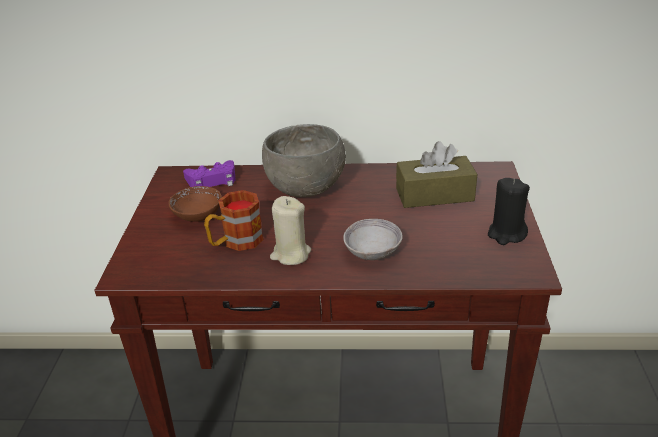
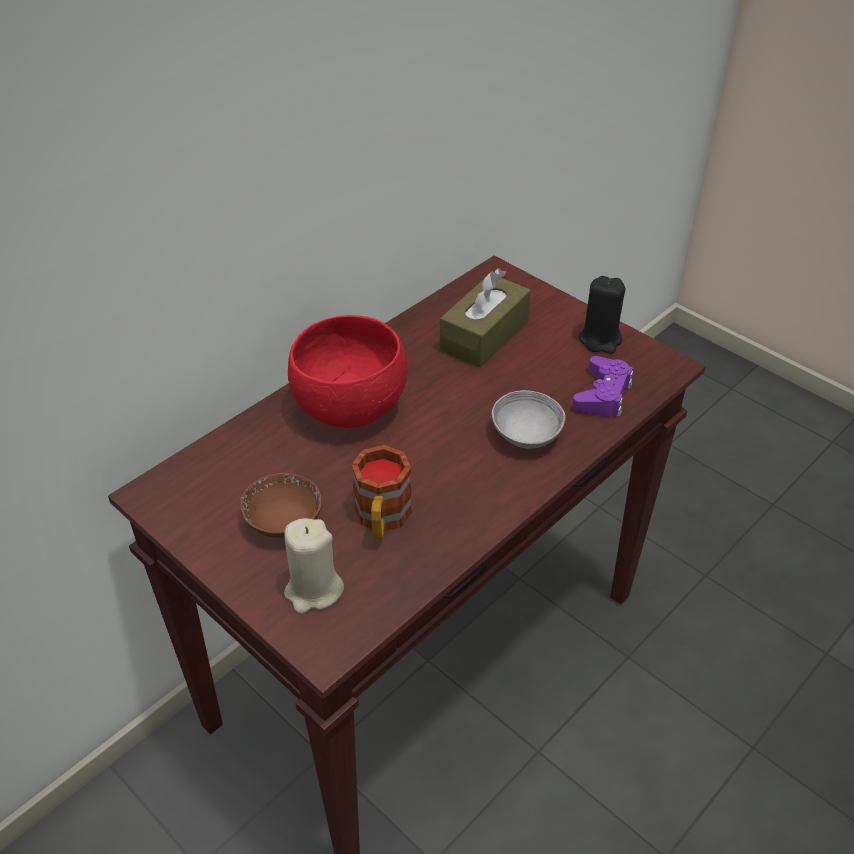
camera: 50 degrees left, 10 degrees up
purple game controller [183,160,236,187] -> purple game controller moved to [572,356,633,417]
grey bowl [262,124,346,197] -> red bowl [288,315,408,428]
beige candle [270,196,311,265] -> beige candle moved to [284,518,344,614]

